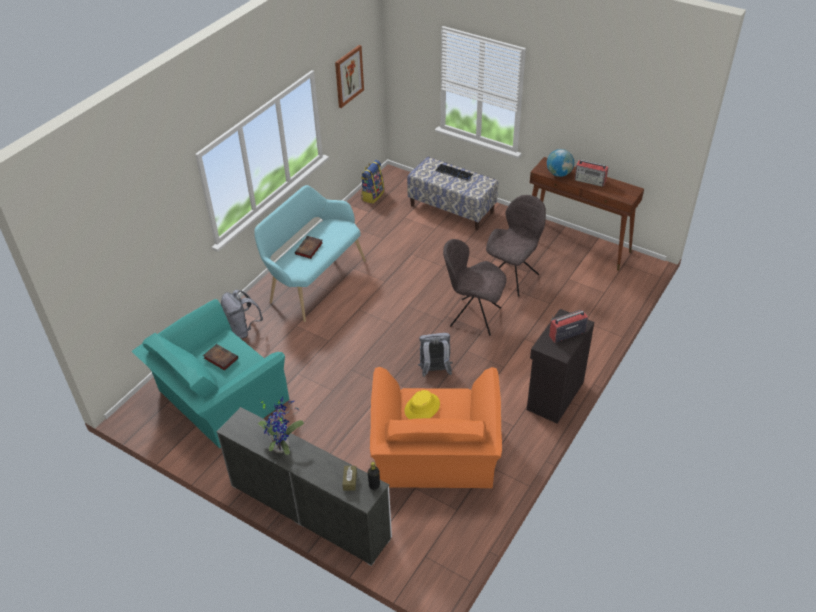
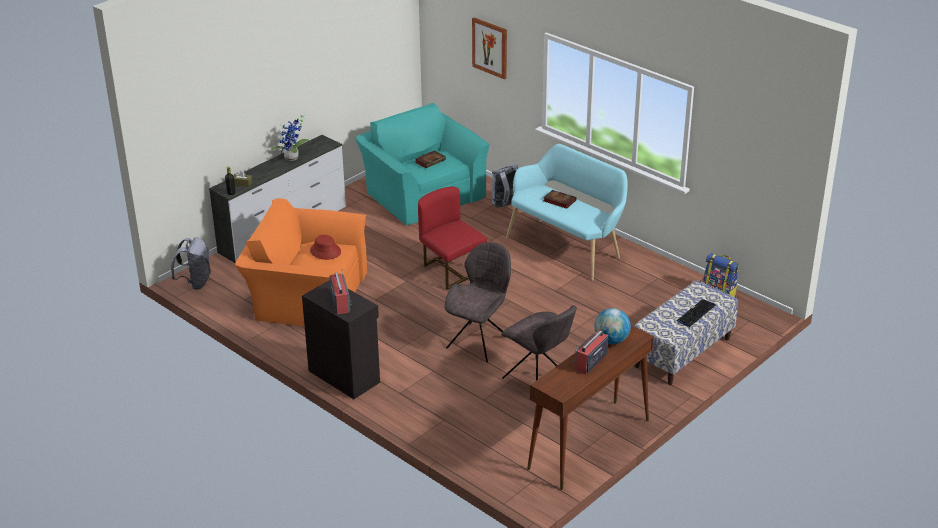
camera: 100 degrees right, 10 degrees down
picture [335,45,364,108] -> picture moved to [472,17,507,79]
yellow hat [405,390,440,419] -> red hat [310,235,341,260]
grey backpack [418,333,453,377] -> grey backpack moved to [171,237,211,290]
none -> red chair [418,186,487,290]

